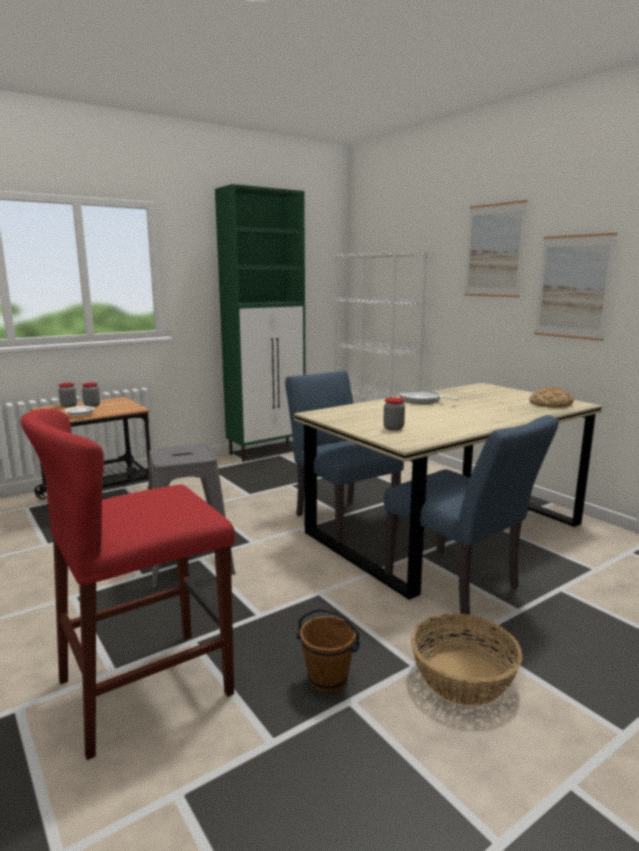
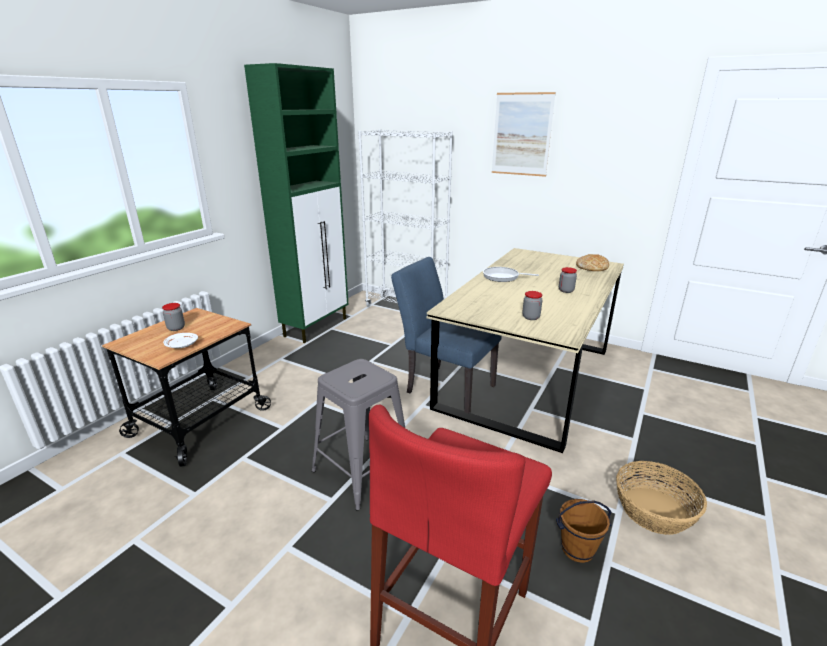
camera: 25 degrees left, 10 degrees up
jar [59,383,77,407] -> jar moved to [559,267,577,293]
blue chair [384,415,559,619] -> none
picture [534,233,617,341] -> none

